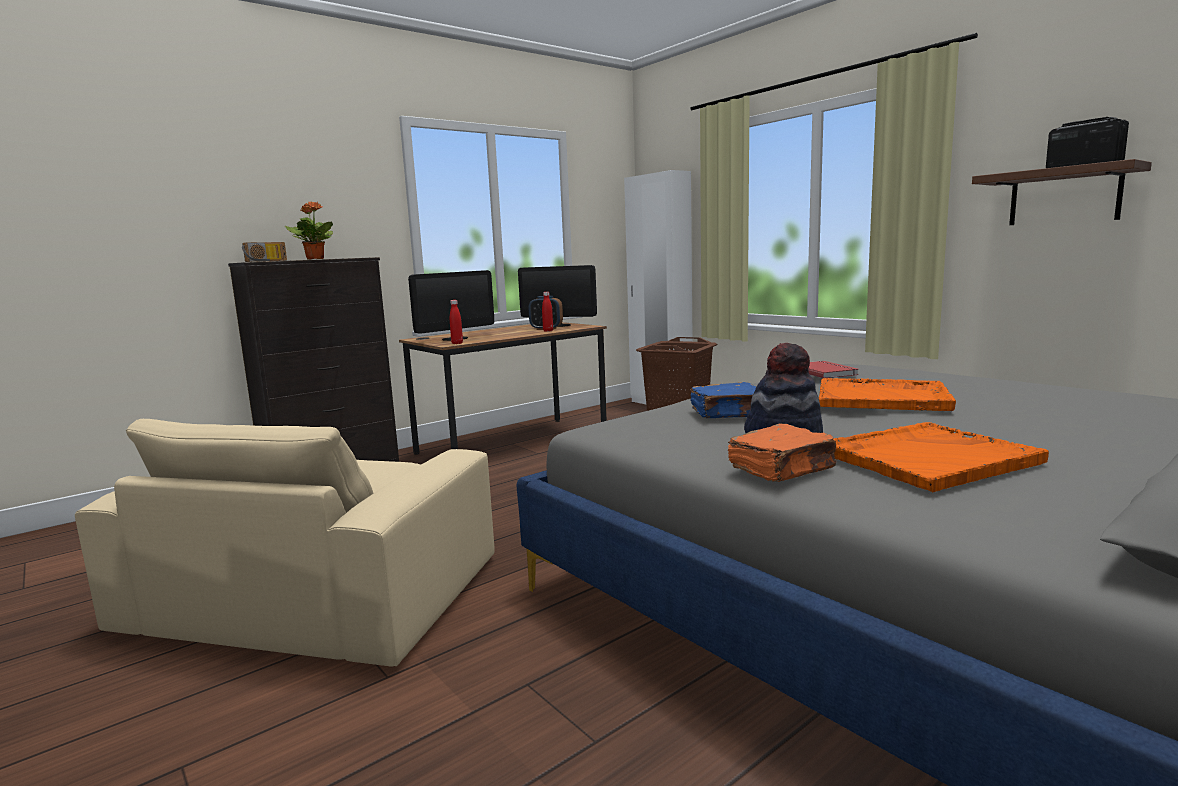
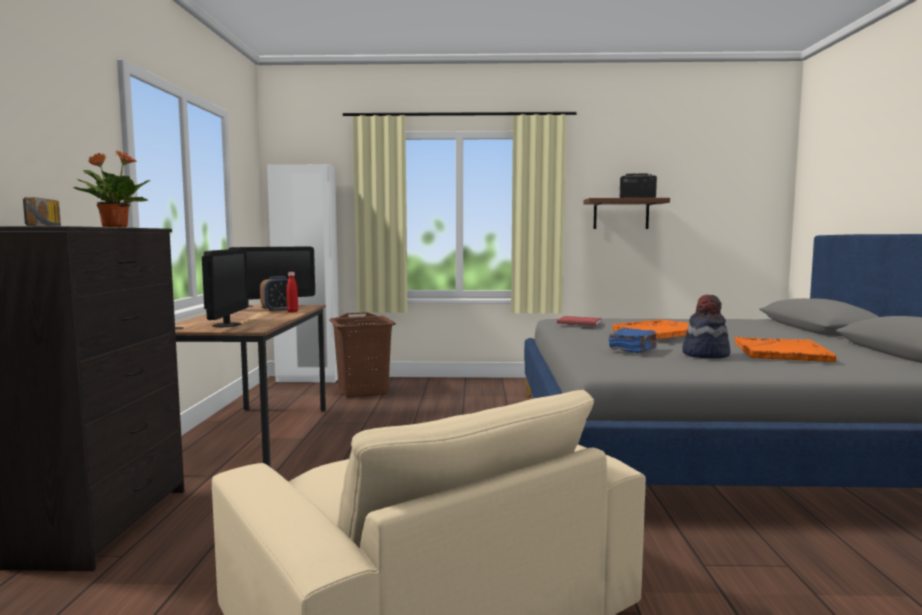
camera: 50 degrees left, 5 degrees down
red bottle [450,300,463,344] -> none
orange book [728,424,837,482] -> none

